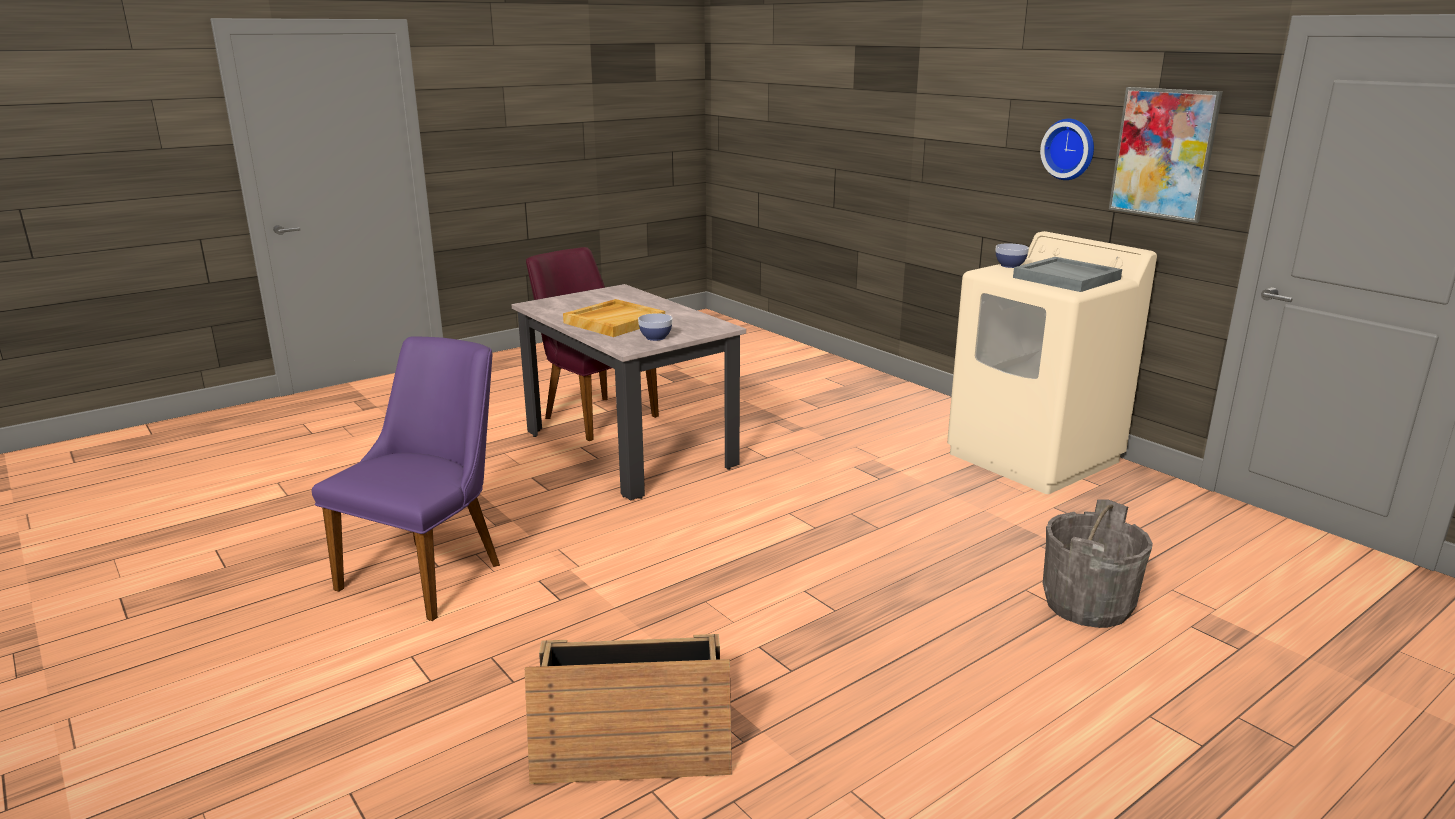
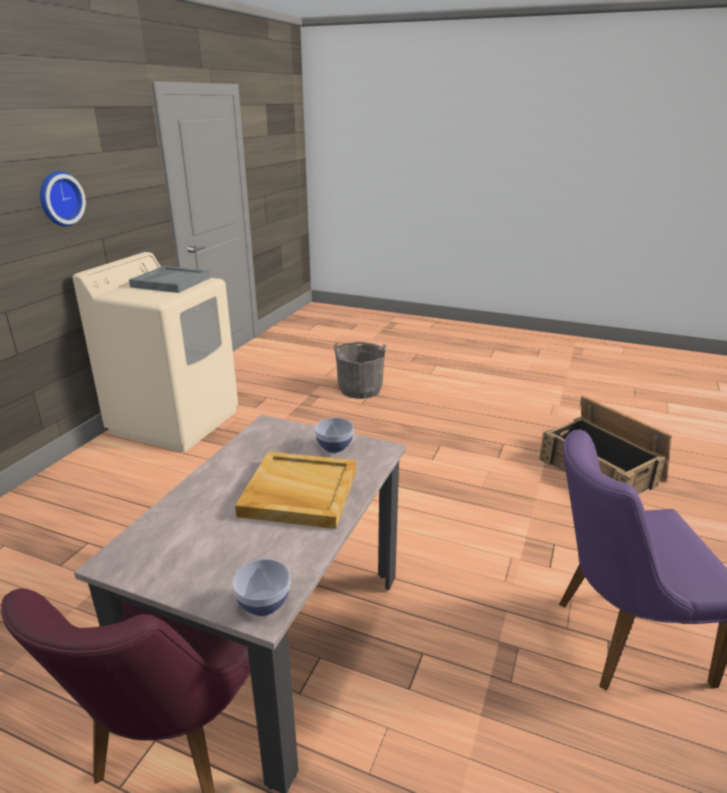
camera: 120 degrees left, 5 degrees up
bowl [996,243,1029,268] -> bowl moved to [232,559,290,616]
picture [1109,87,1222,223] -> none

